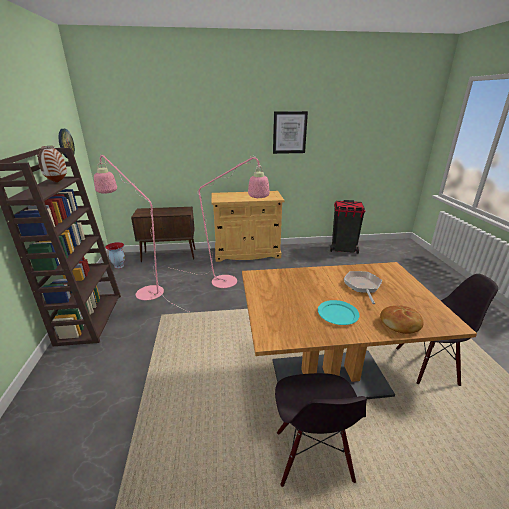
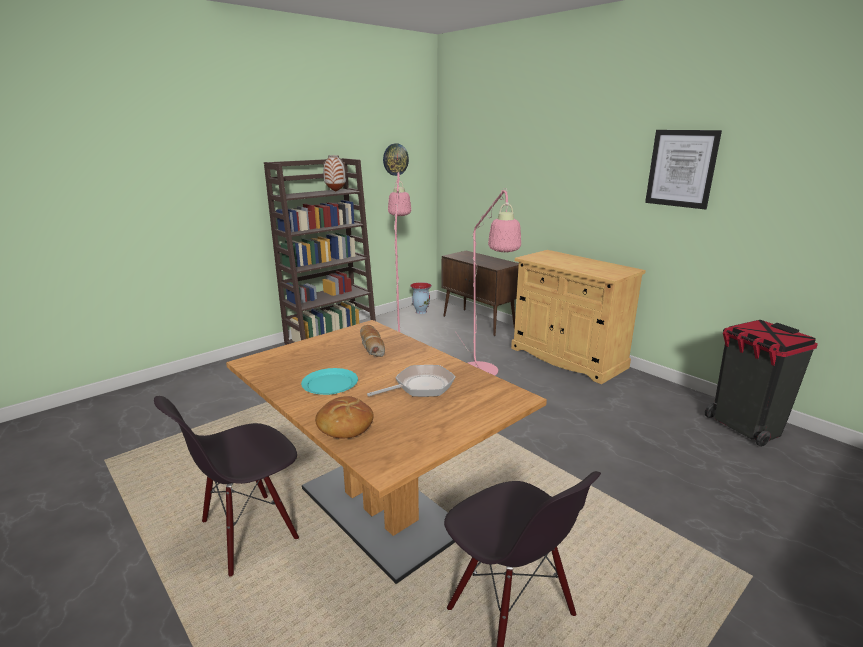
camera: 55 degrees right, 5 degrees down
none -> bread [360,325,385,357]

